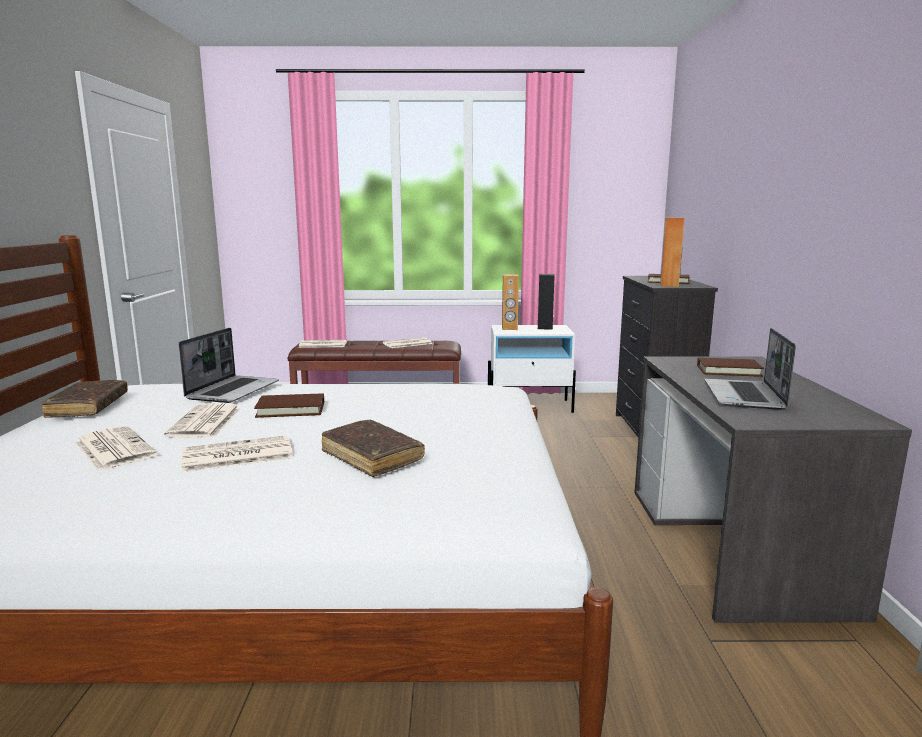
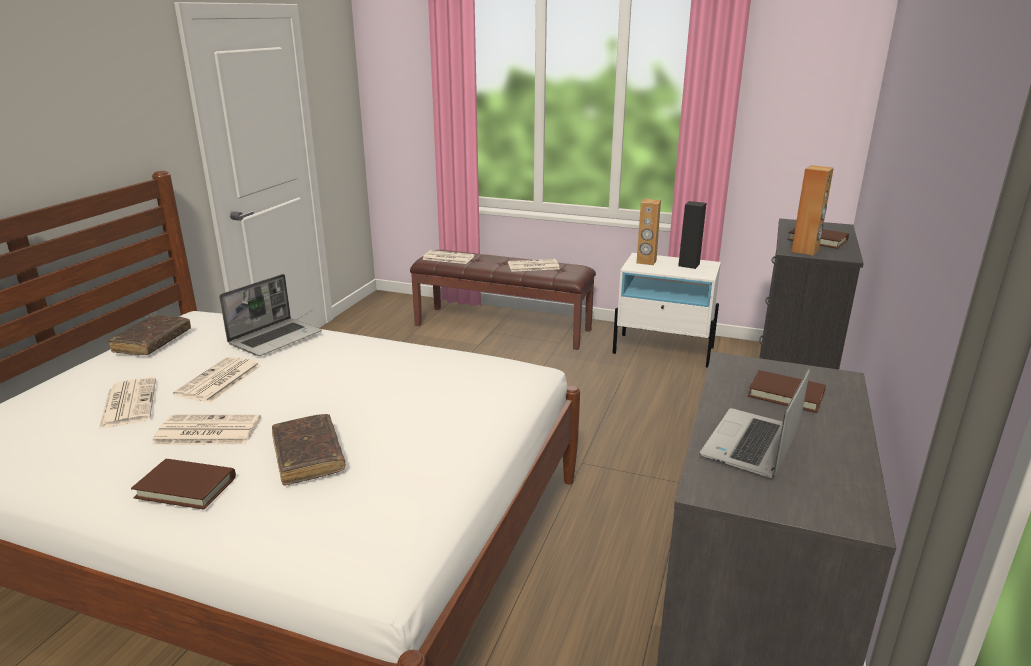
camera: 20 degrees right, 10 degrees up
brown book [254,393,324,418] -> brown book moved to [131,459,236,510]

